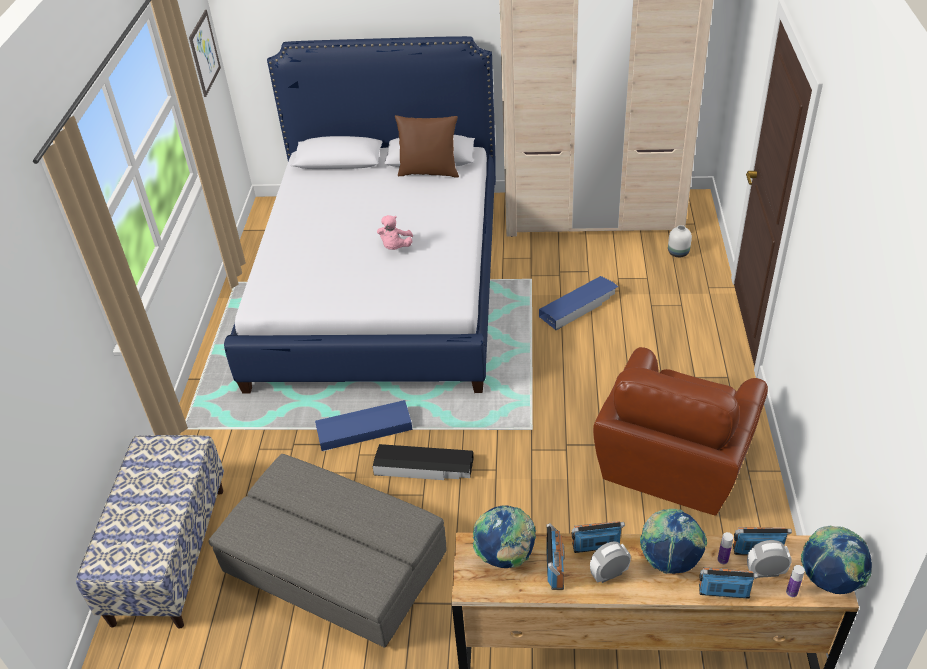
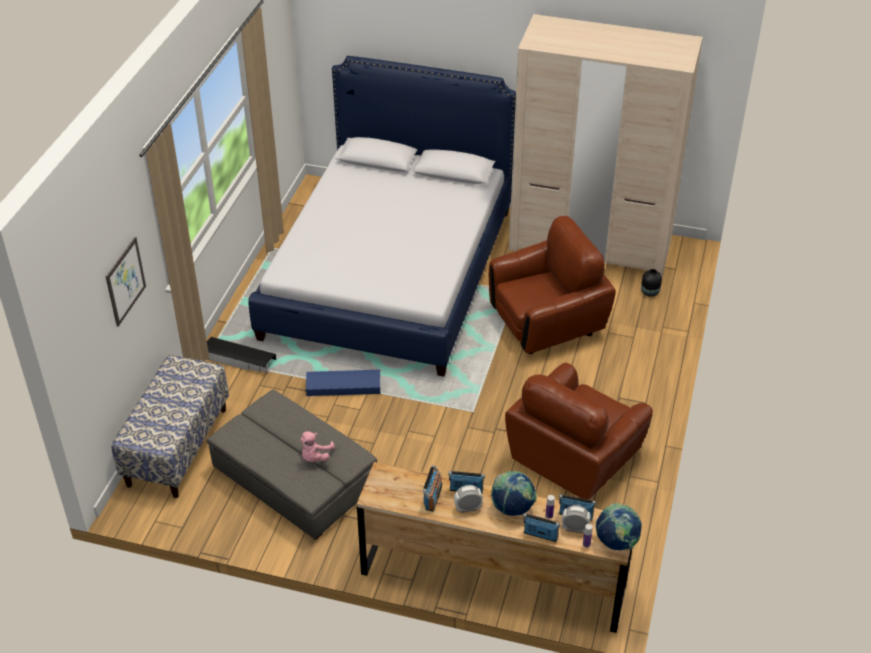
camera: 10 degrees right, 0 degrees up
picture [189,10,221,97] -> picture moved to [106,237,146,327]
black storage box [372,444,474,480] -> black storage box moved to [207,337,276,373]
pink plush toy [377,215,413,250] -> pink plush toy moved to [300,431,335,462]
brown pillow [395,115,459,178] -> none
globe [472,506,536,568] -> none
blue storage box [539,276,618,330] -> brown armchair [489,216,616,354]
white vase [668,225,692,257] -> black vase [641,269,662,297]

